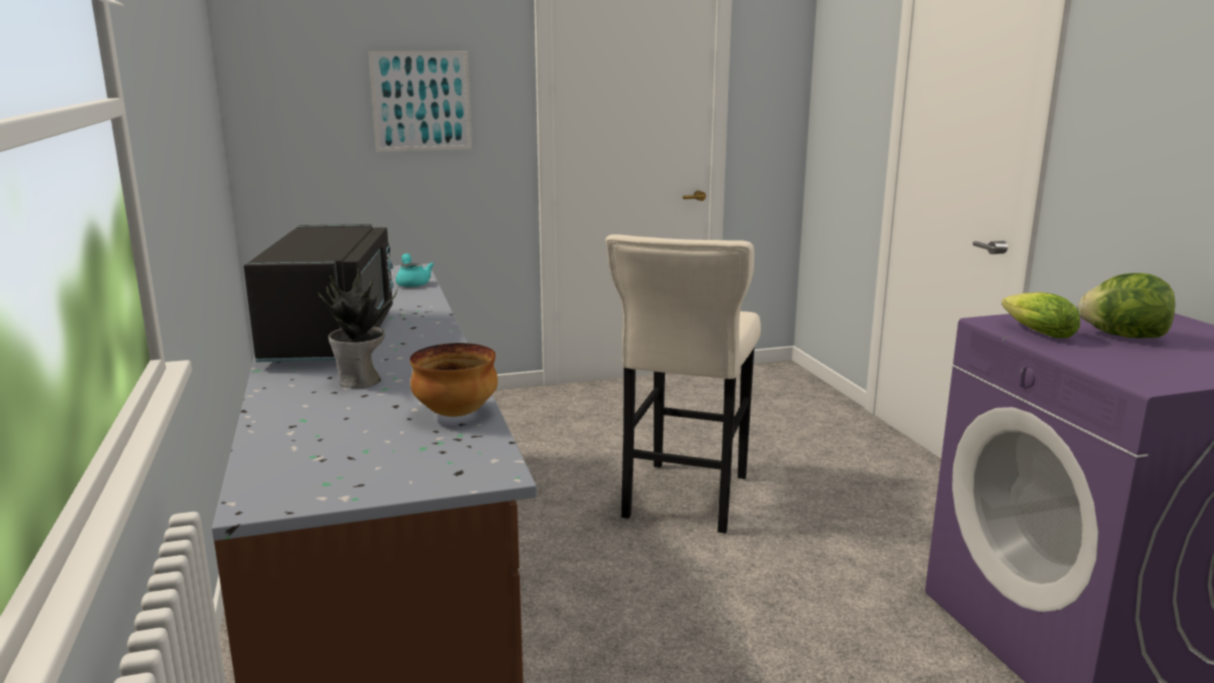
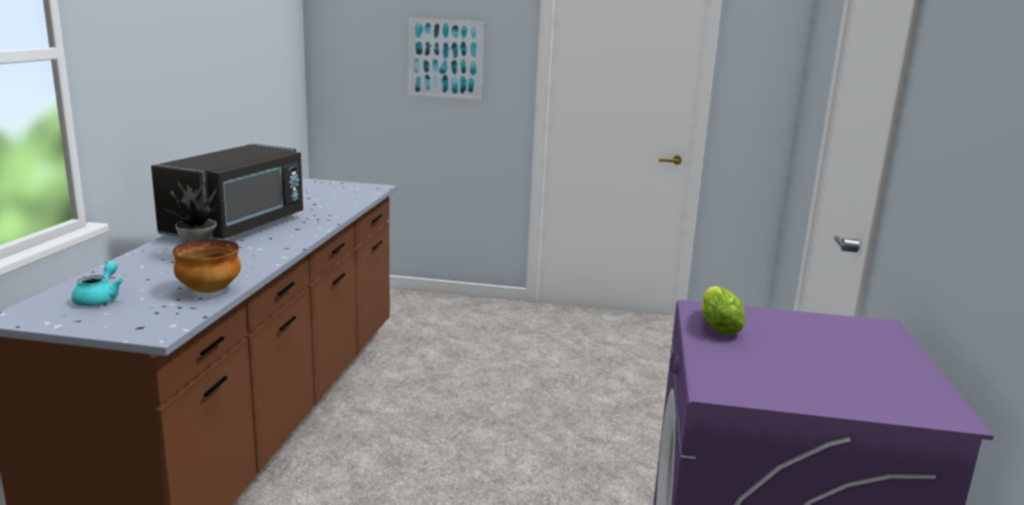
camera: 25 degrees right, 0 degrees up
turquoise teapot [396,253,434,287] -> turquoise teapot moved to [71,261,123,306]
beige stool [605,234,761,534] -> none
lettuce [1078,273,1175,338] -> none

